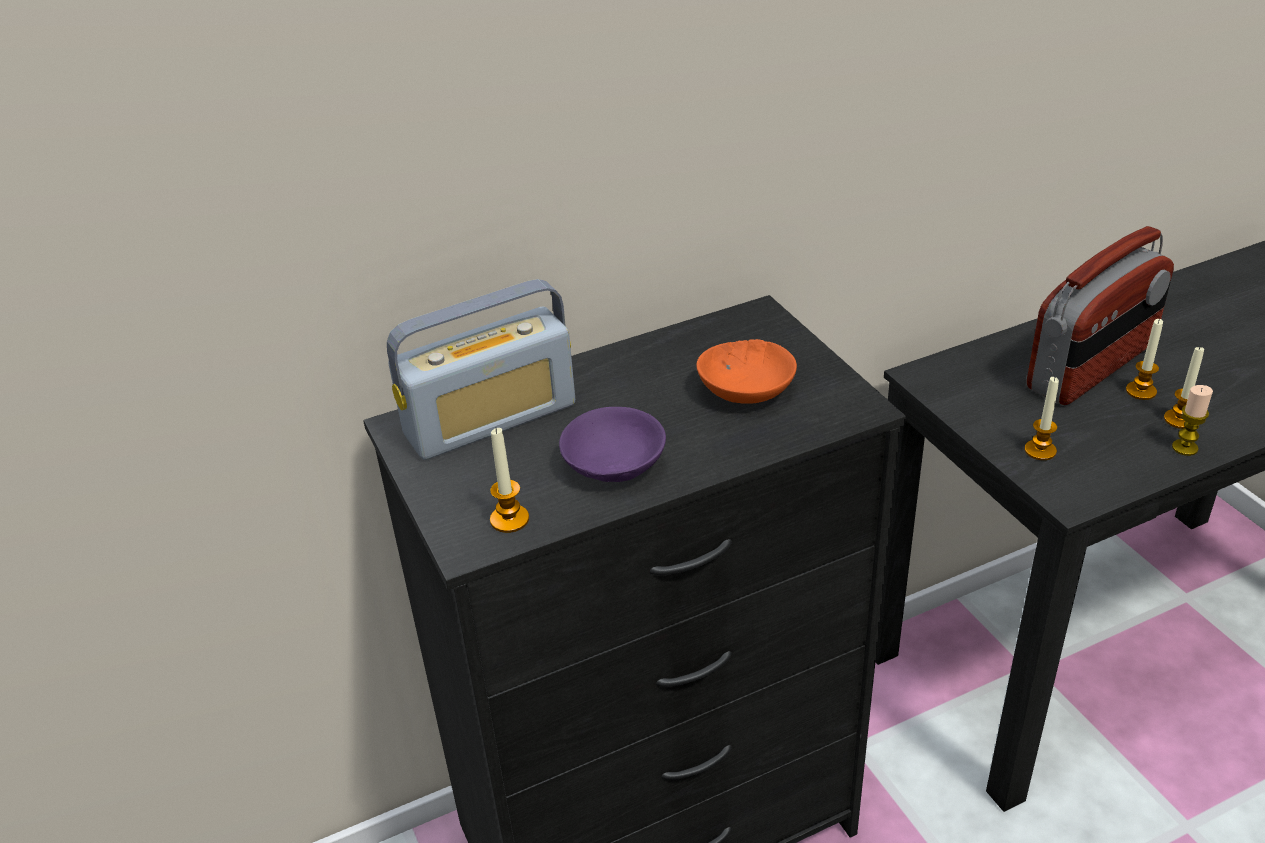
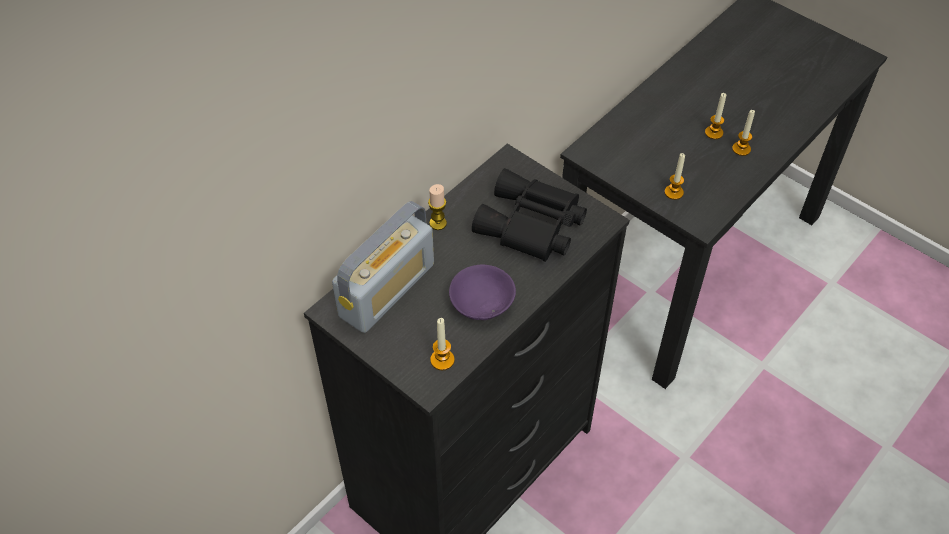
camera: 25 degrees left, 15 degrees up
orange bowl [696,339,797,404] -> black binoculars [472,168,587,262]
radio [1027,226,1174,405] -> none
candle [1172,385,1213,456] -> candle moved to [428,184,447,230]

